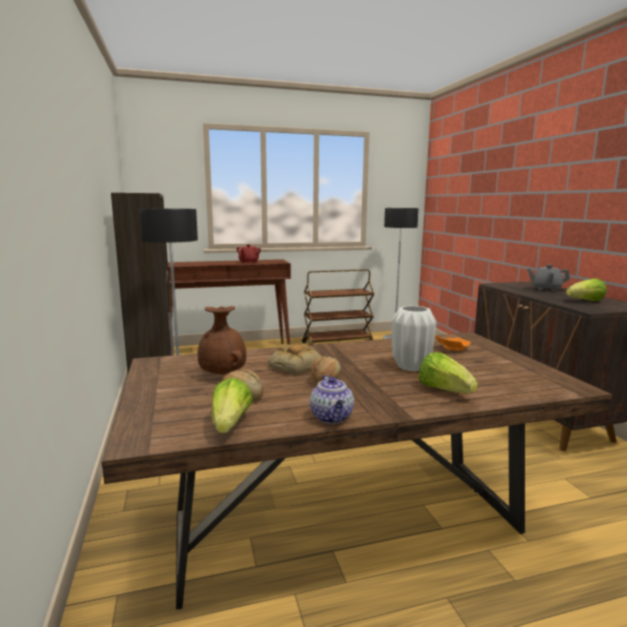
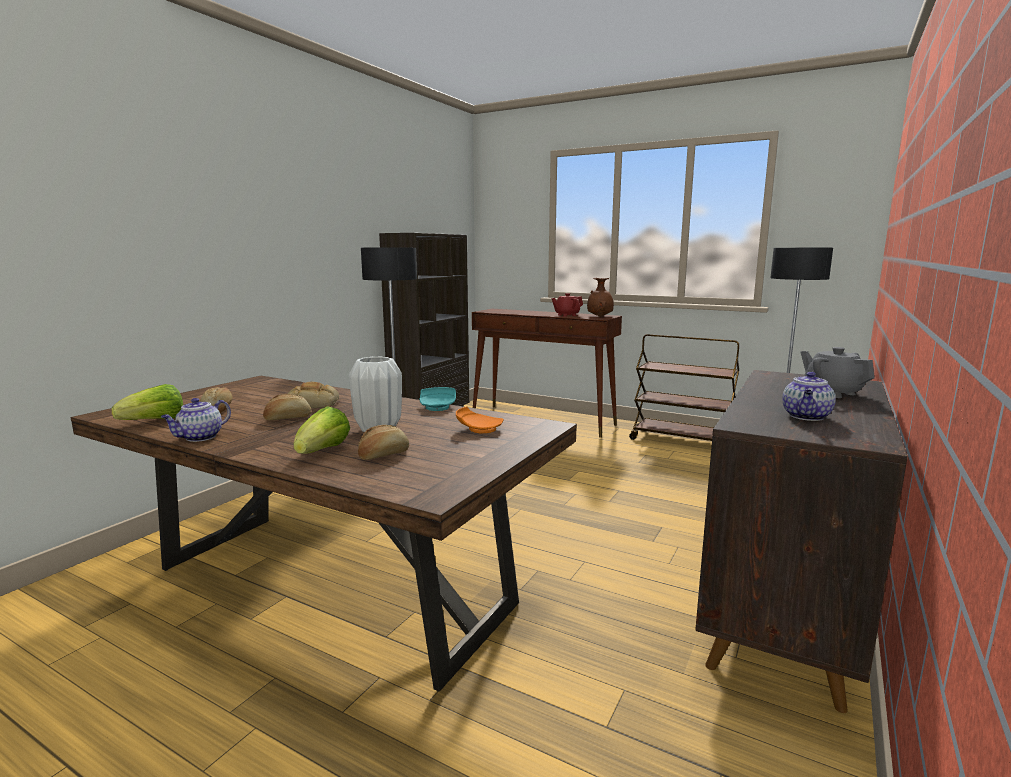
camera: 45 degrees right, 0 degrees up
brown vase [198,306,246,375] -> brown vase moved to [587,278,614,317]
lettuce [566,278,607,301] -> teapot [782,372,836,421]
none -> bread [358,425,409,460]
none -> turquoise plate [420,387,456,411]

